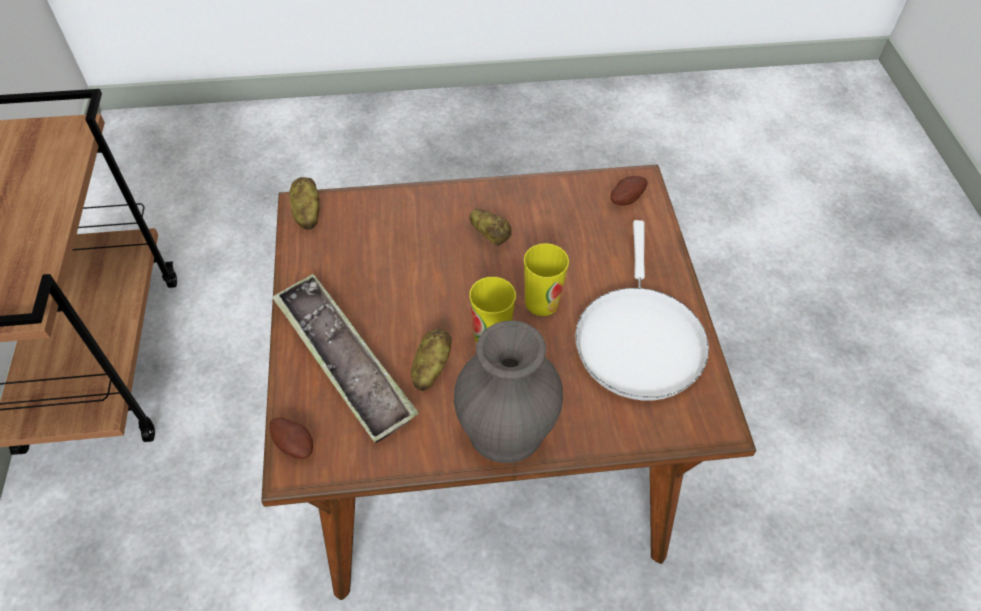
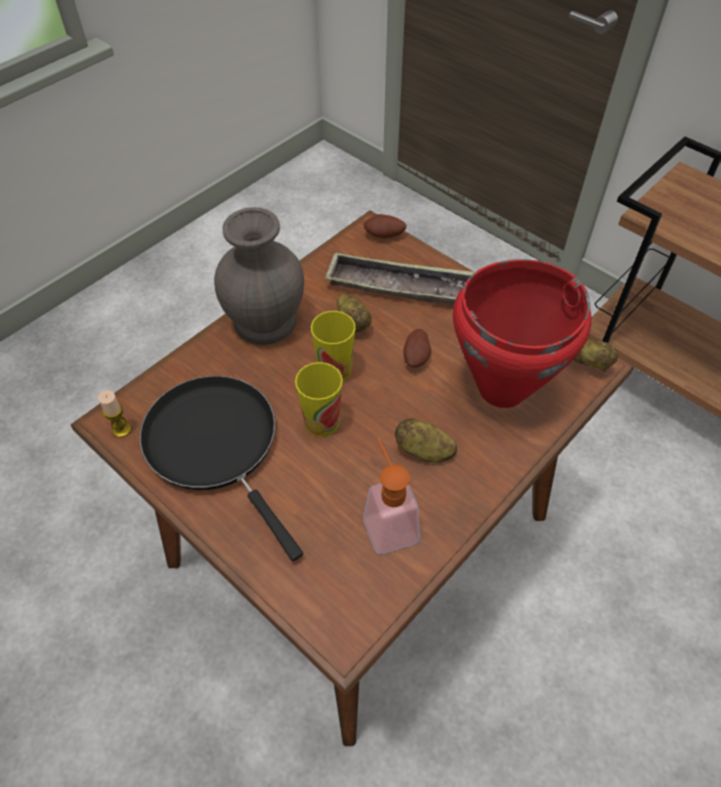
camera: 140 degrees right, 0 degrees up
white frying pan [575,220,709,401] -> black frying pan [140,376,303,561]
potato [610,176,647,206] -> potato moved to [403,329,431,368]
none -> candle [98,390,132,438]
none -> soap dispenser [363,438,420,554]
none -> red cooking pot [453,259,592,408]

